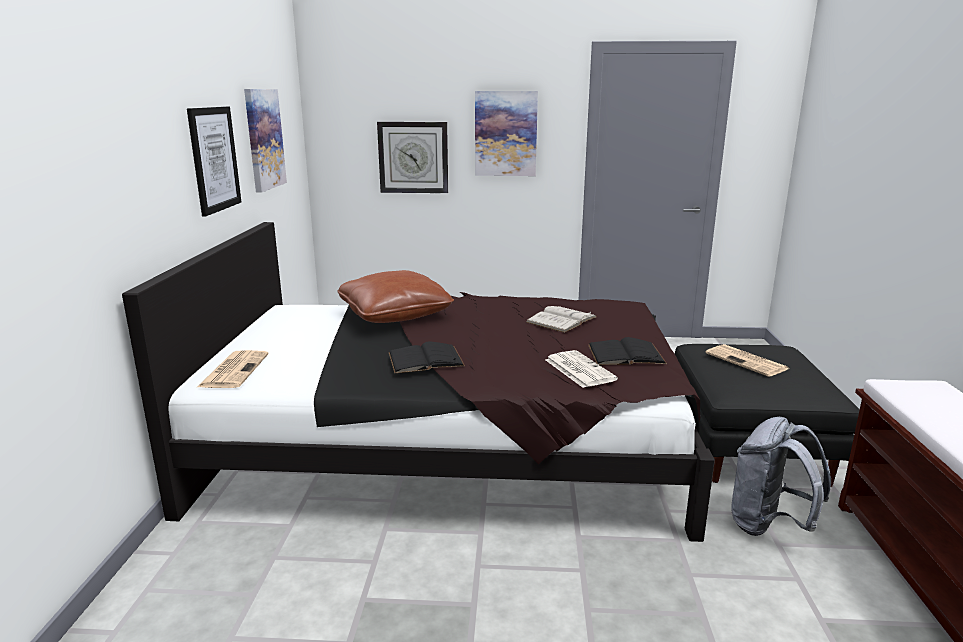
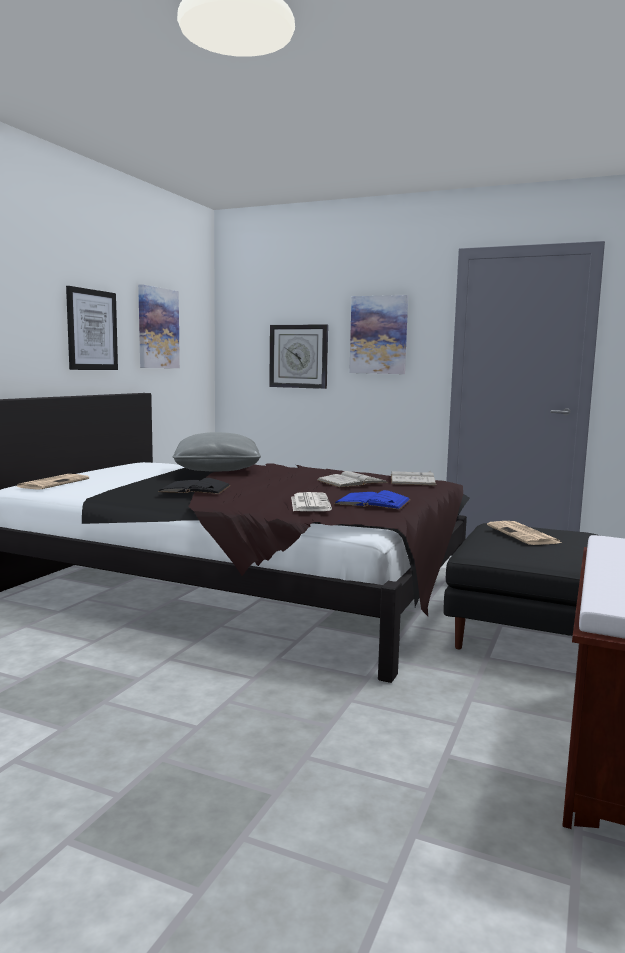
camera: 20 degrees right, 10 degrees down
brown pillow [338,270,454,323] -> grey pillow [172,432,261,472]
black book [588,337,667,365] -> blue book [334,490,411,510]
grey backpack [731,417,831,536] -> none
none -> white book [391,471,436,486]

